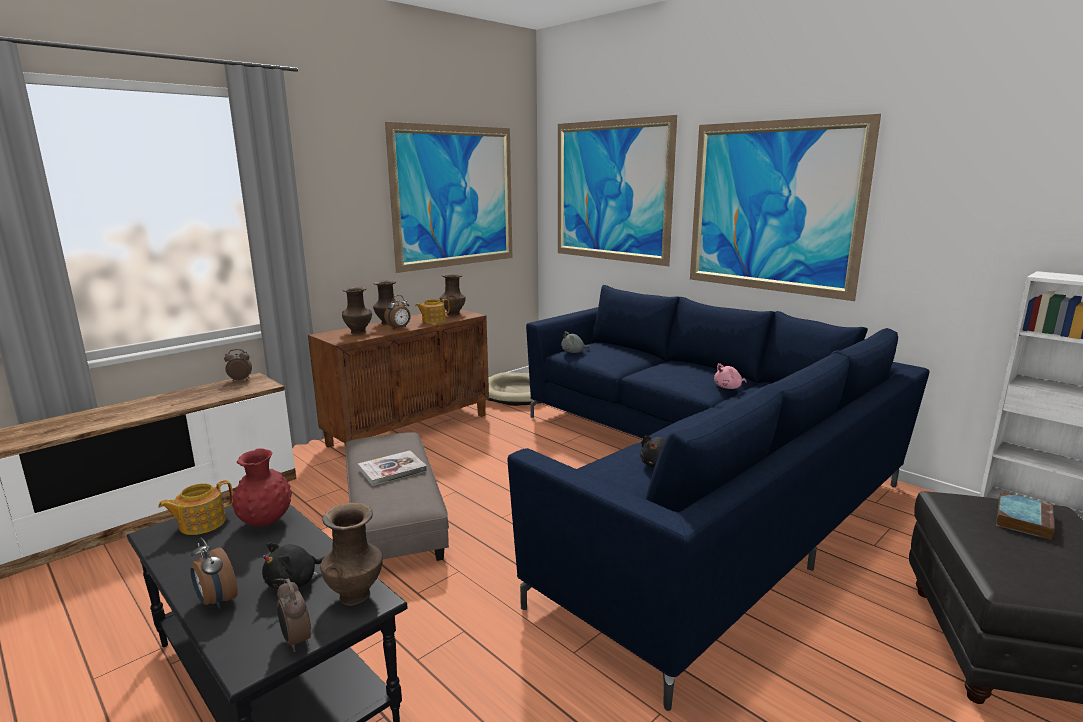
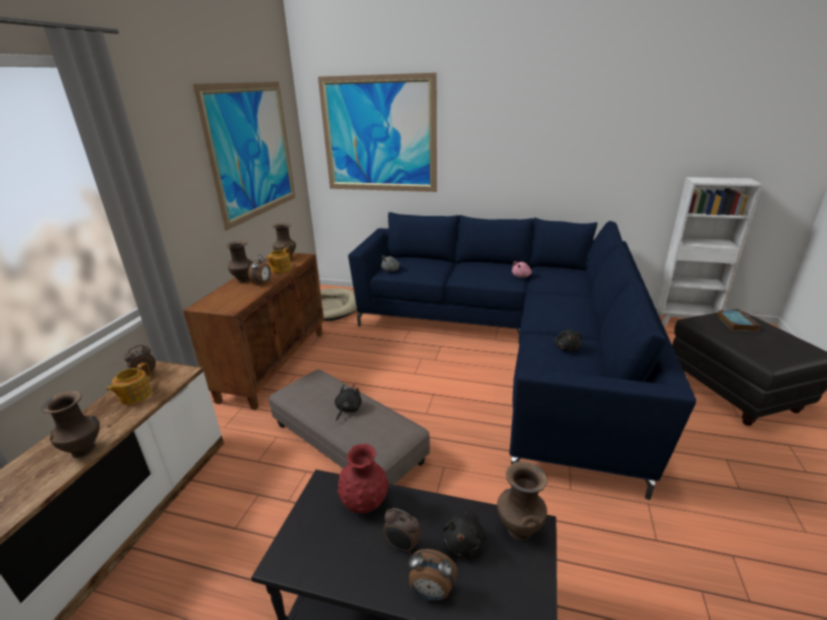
camera: 30 degrees left, 10 degrees up
teapot [158,480,233,535] -> teapot moved to [107,363,152,405]
alarm clock [277,578,311,652] -> alarm clock moved to [383,508,421,554]
brown vase [342,287,372,334] -> brown vase moved to [41,391,100,458]
book [358,451,427,486] -> black plush toy [335,384,362,421]
picture [690,114,881,301] -> none

